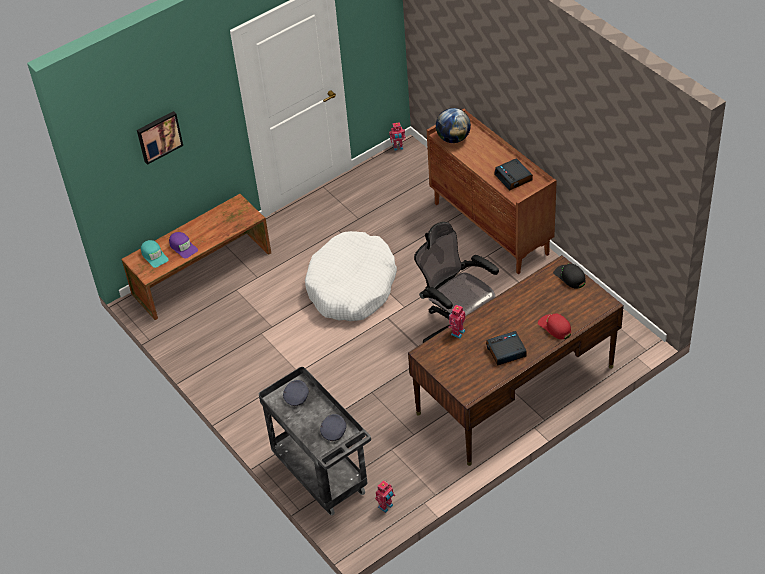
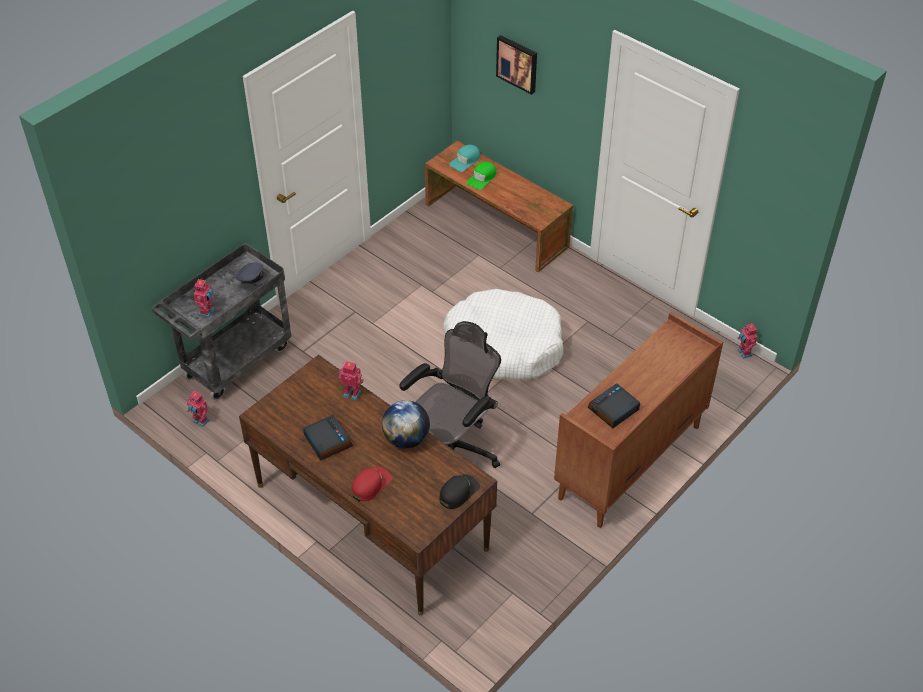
camera: 75 degrees right, 0 degrees up
purple cap [169,232,198,259] -> green cap [467,161,496,190]
grey cap [320,414,347,441] -> toy robot [194,278,214,318]
globe [436,108,471,143] -> globe moved to [382,400,430,448]

